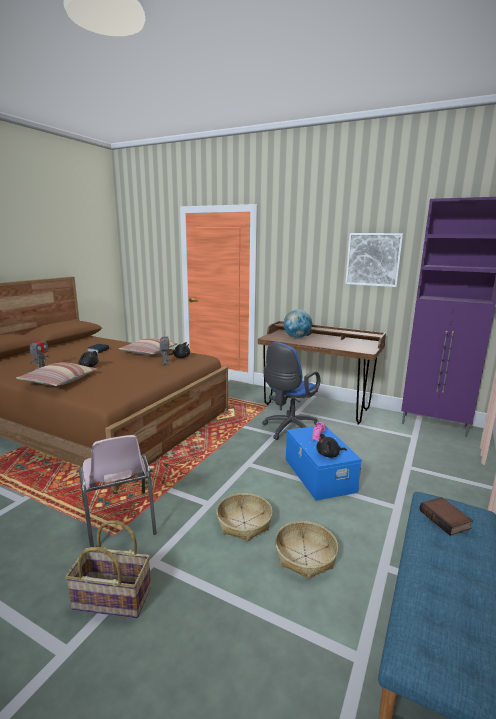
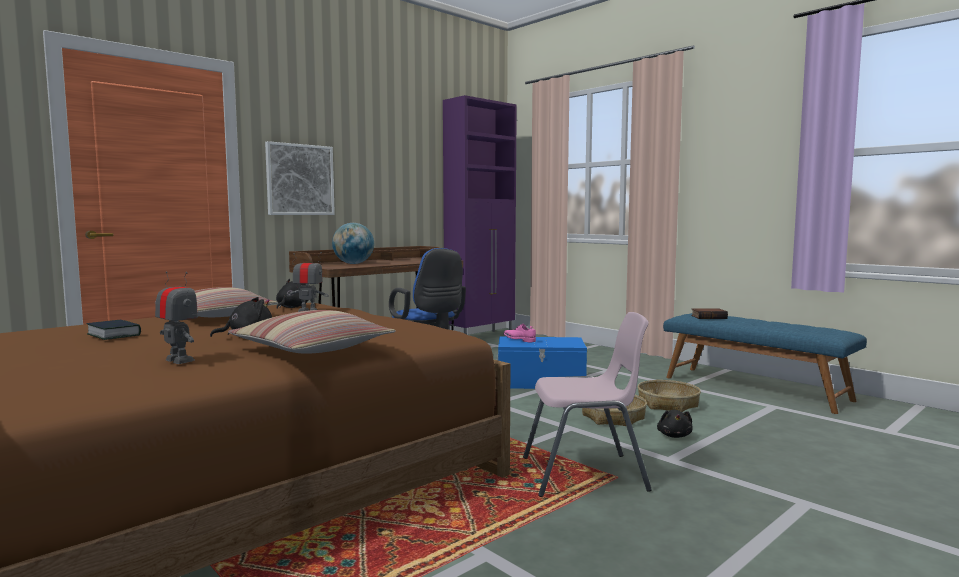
camera: 70 degrees left, 10 degrees down
basket [65,520,151,618] -> none
black plush toy [316,434,347,458] -> black plush toy moved to [657,410,693,438]
picture [345,233,403,287] -> picture moved to [265,141,335,215]

